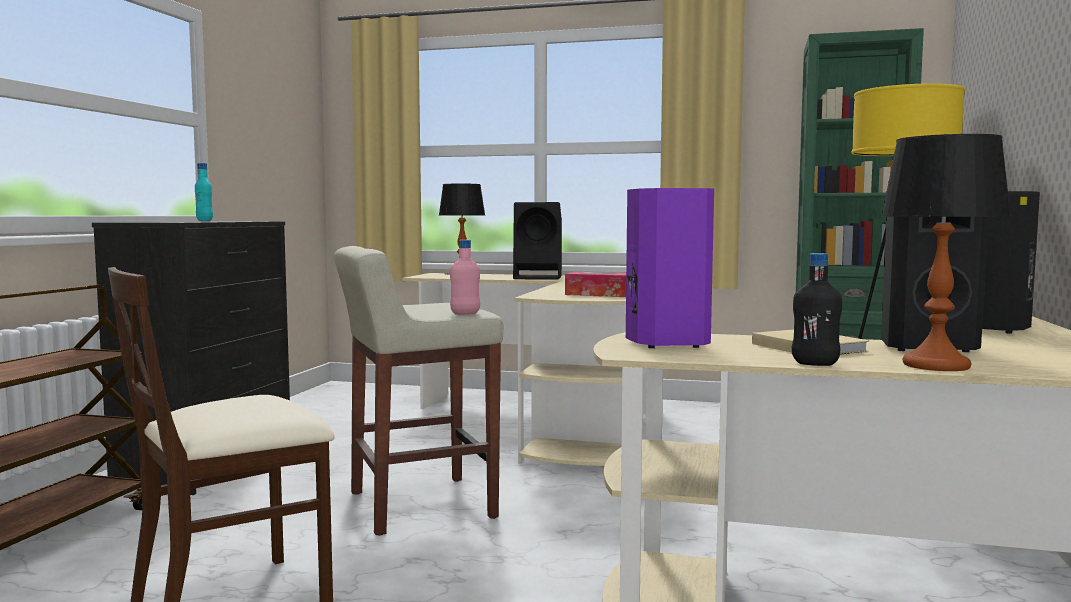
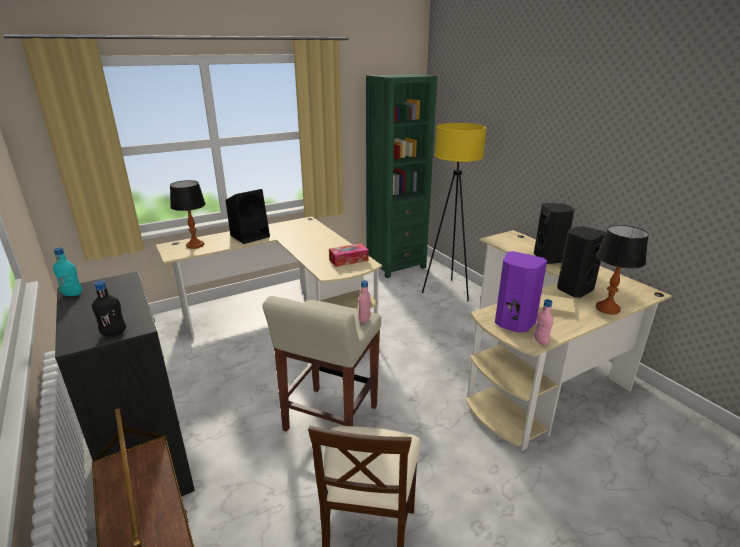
camera: 45 degrees left, 20 degrees up
black bottle [792,253,842,366] -> black bottle moved to [92,281,126,337]
none -> pink bottle [534,299,553,345]

